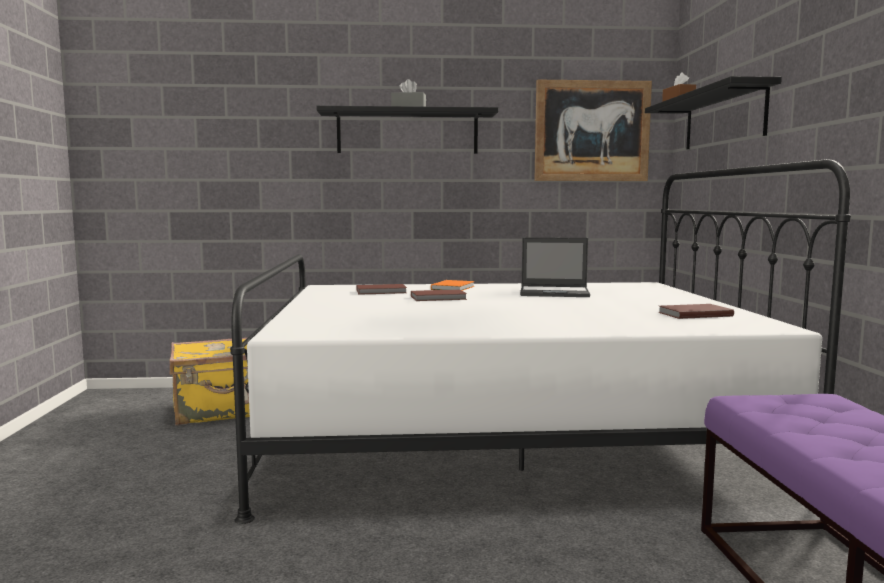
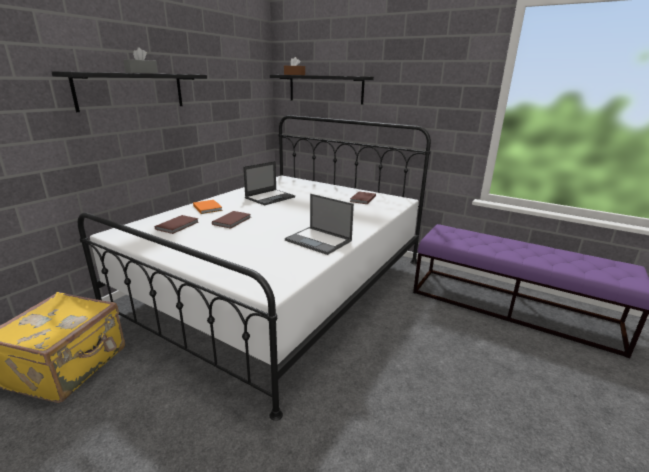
camera: 55 degrees left, 15 degrees up
picture [534,80,652,181] -> none
none -> laptop [285,194,354,255]

